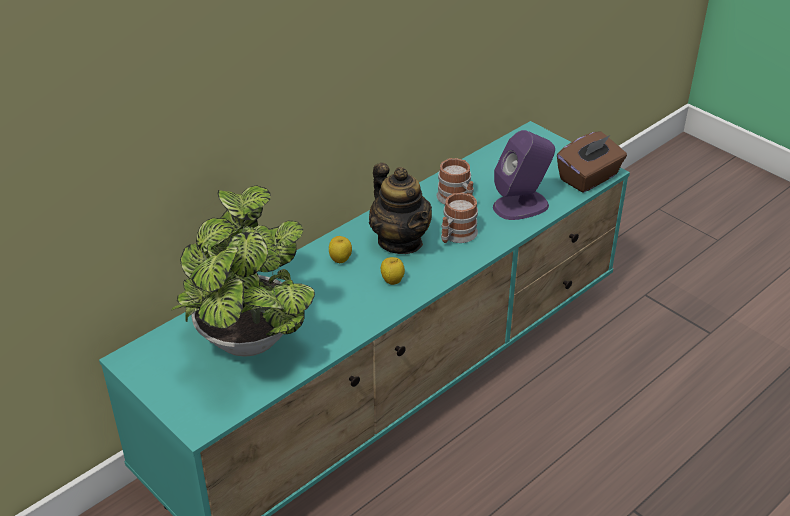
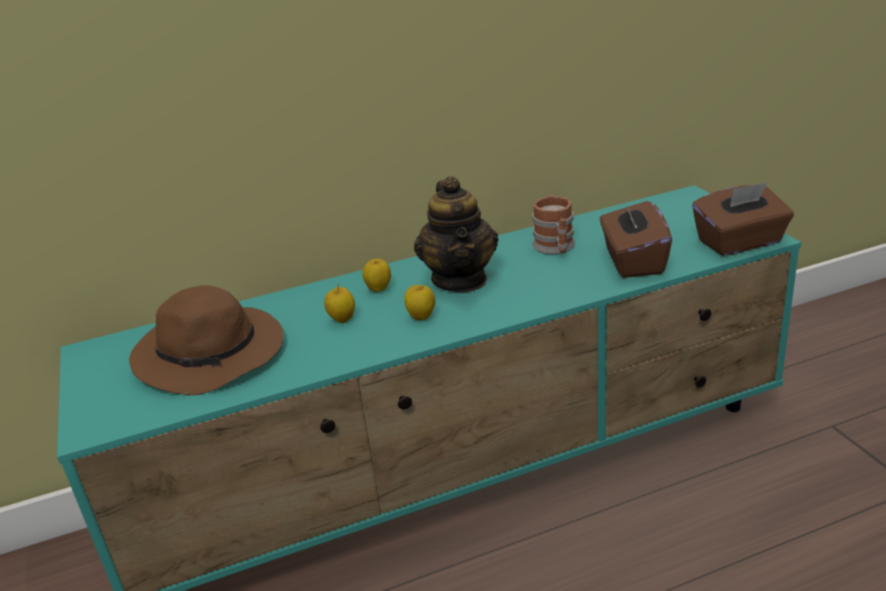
camera: 25 degrees right, 10 degrees down
potted plant [171,185,315,357] -> brown hat [129,285,283,395]
mug [441,193,478,243] -> none
purple speaker [493,130,555,220] -> brown tissue box [600,196,672,278]
none -> apple [324,284,355,323]

